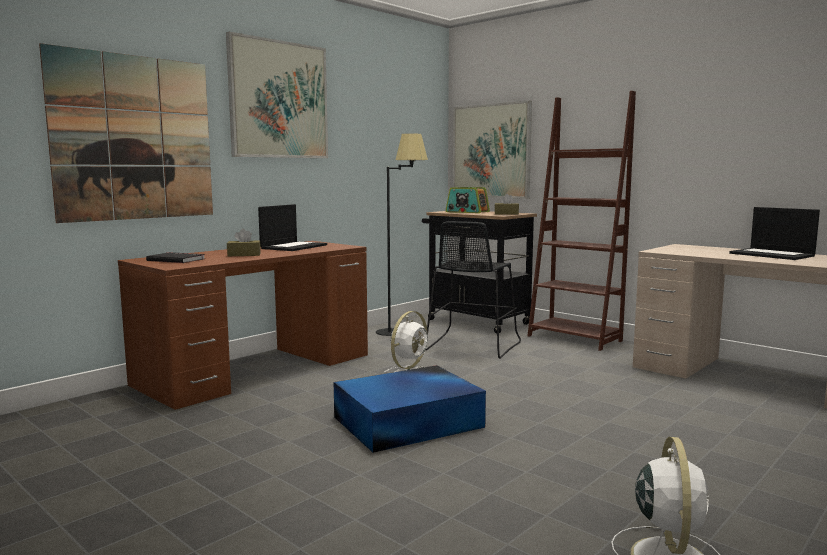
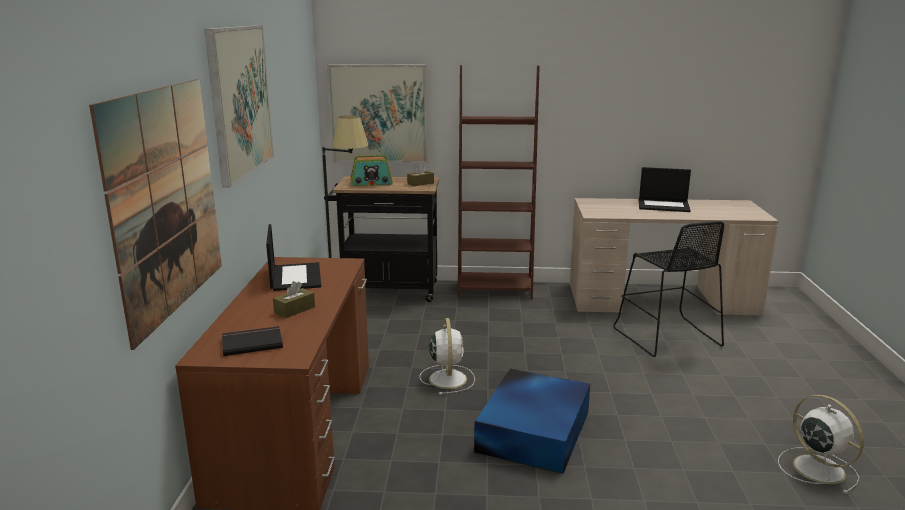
camera: 40 degrees left, 10 degrees up
black stool [426,221,521,359] -> black stool moved to [613,221,724,357]

